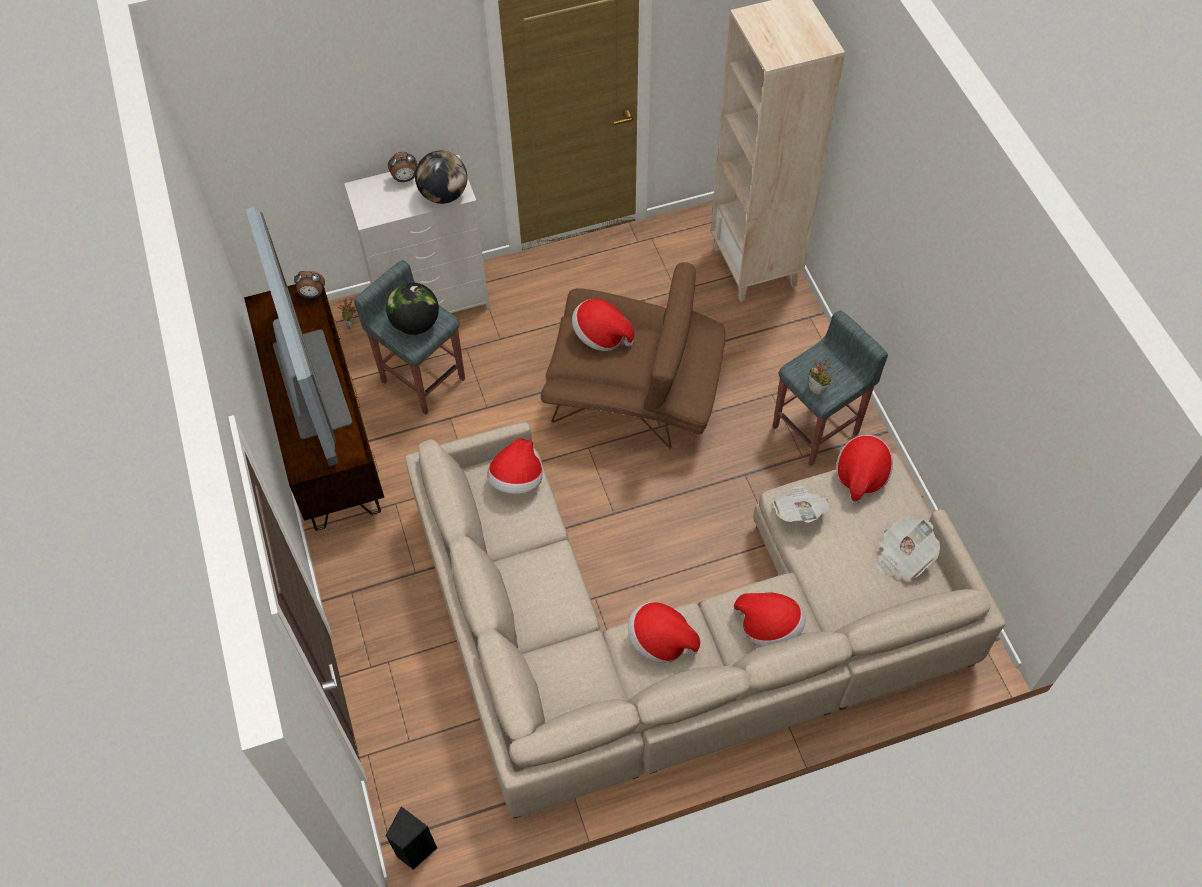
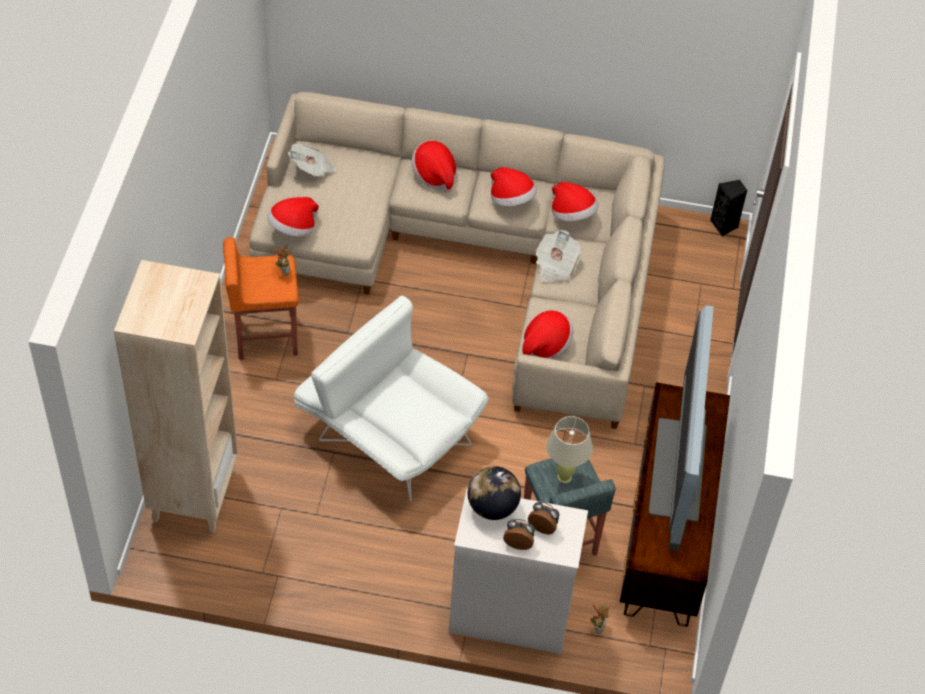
camera: 155 degrees left, 5 degrees down
alarm clock [294,271,325,298] -> alarm clock moved to [528,502,559,534]
globe [386,283,439,335] -> beige table lamp [546,416,593,483]
brown armchair [541,262,725,449] -> white armchair [294,295,488,502]
hat [572,299,634,351] -> hat moved to [552,182,598,222]
grey stool [773,310,888,466] -> orange stool [223,237,299,360]
newspaper [773,486,829,523] -> newspaper moved to [535,230,582,282]

